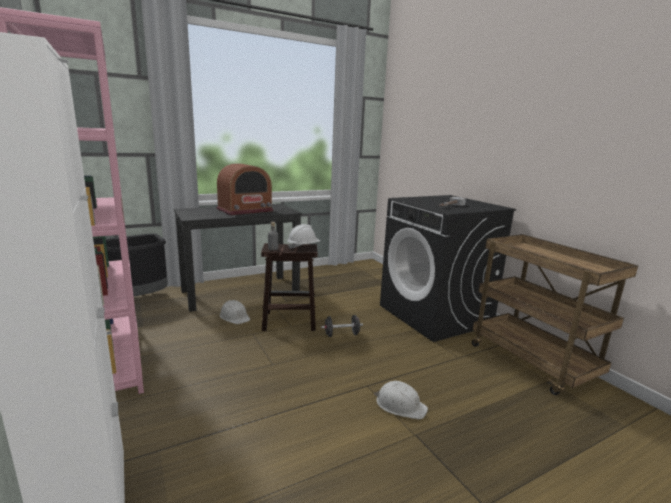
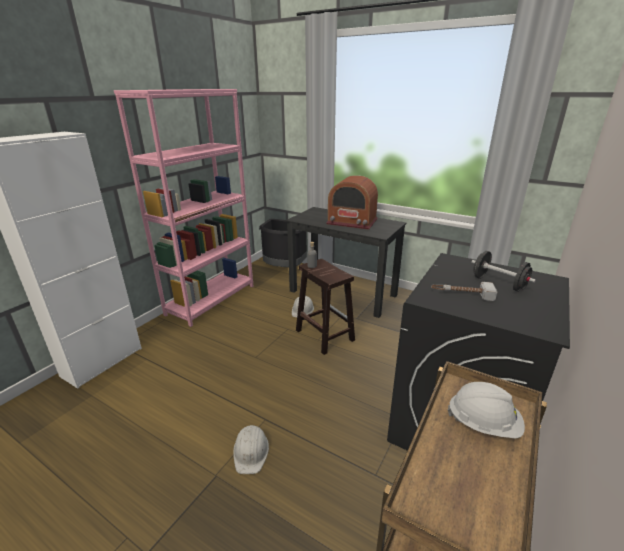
camera: 60 degrees right, 10 degrees up
white hard hat [287,224,320,250] -> white hard hat moved to [447,382,525,438]
black dumbbell [321,315,363,337] -> black dumbbell moved to [471,251,536,292]

